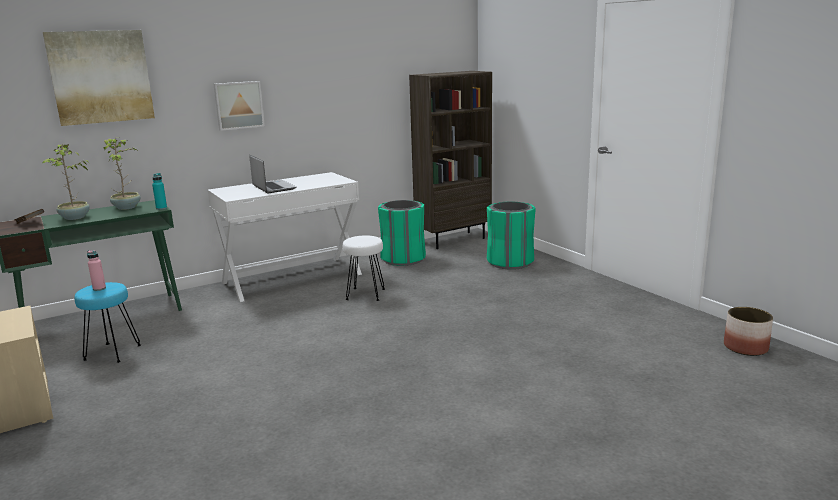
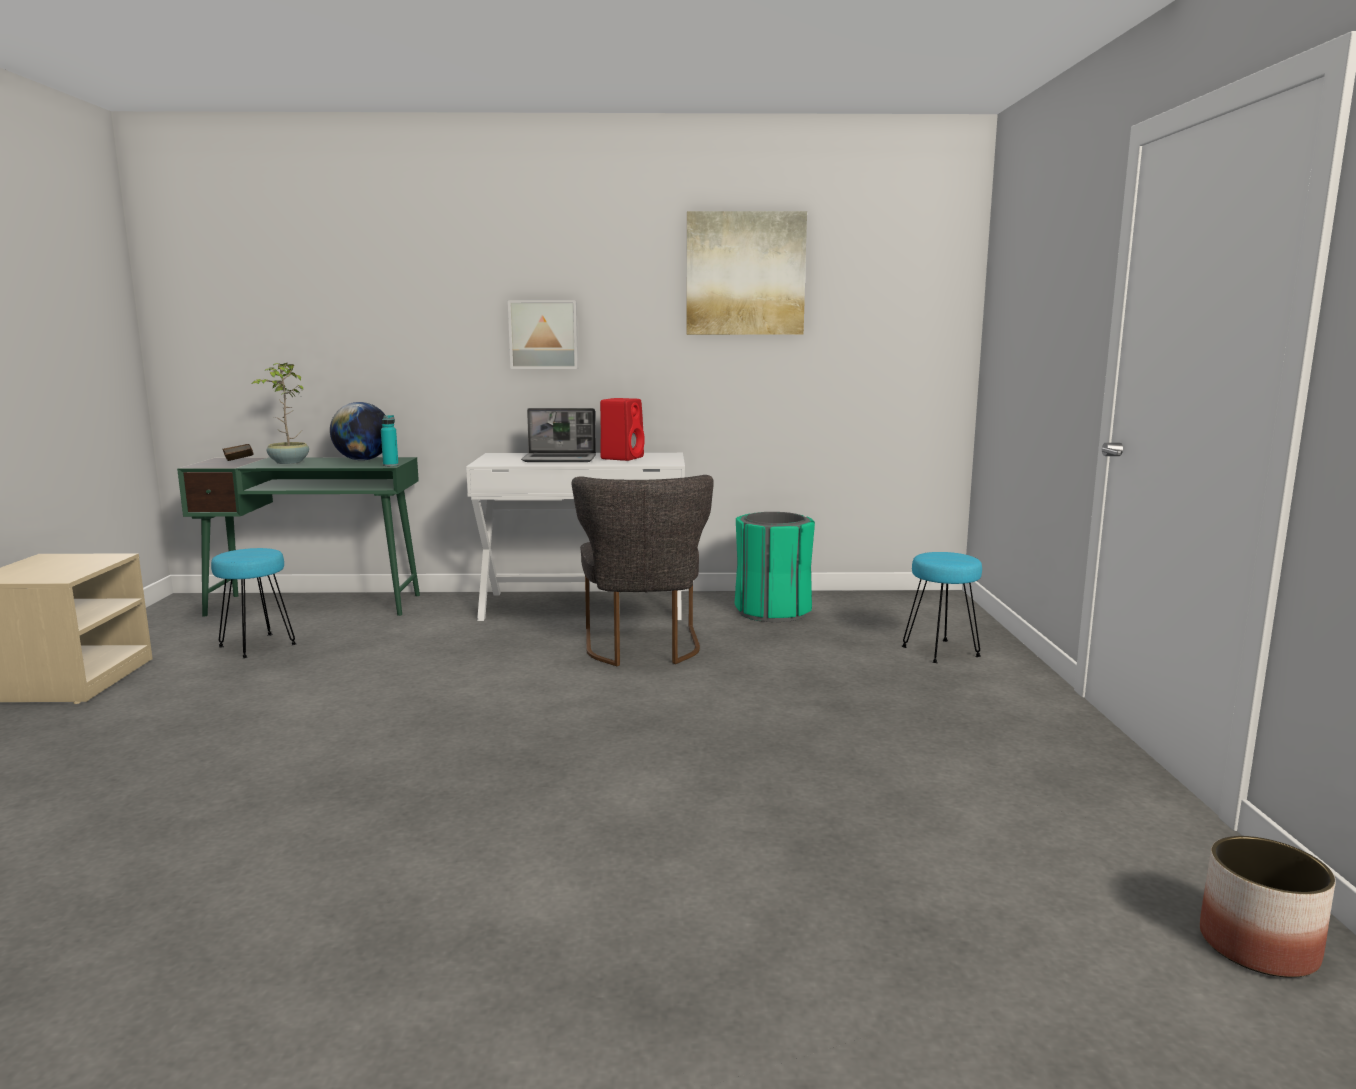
camera: 30 degrees right, 5 degrees down
picture [43,30,155,126] -> picture moved to [687,211,807,335]
pink bottle [87,250,106,291] -> none
potted plant [103,137,141,210] -> globe [330,402,385,461]
laptop [249,155,297,193] -> laptop turned 90 degrees clockwise [521,408,596,462]
white stool [343,235,385,301] -> grey chair [572,475,714,666]
brown bookcase [409,71,492,249] -> none
green trash can [487,202,536,270] -> turquoise stool [902,552,982,663]
none -> red speaker [600,398,645,461]

